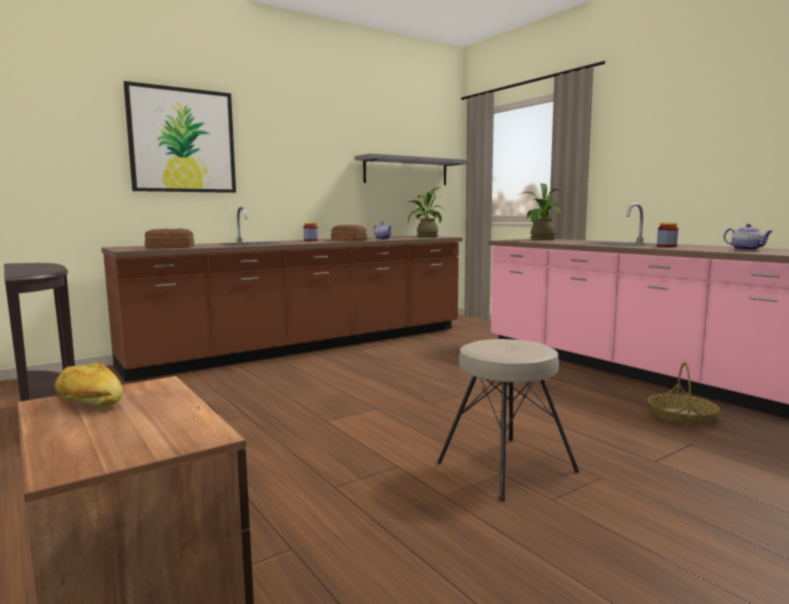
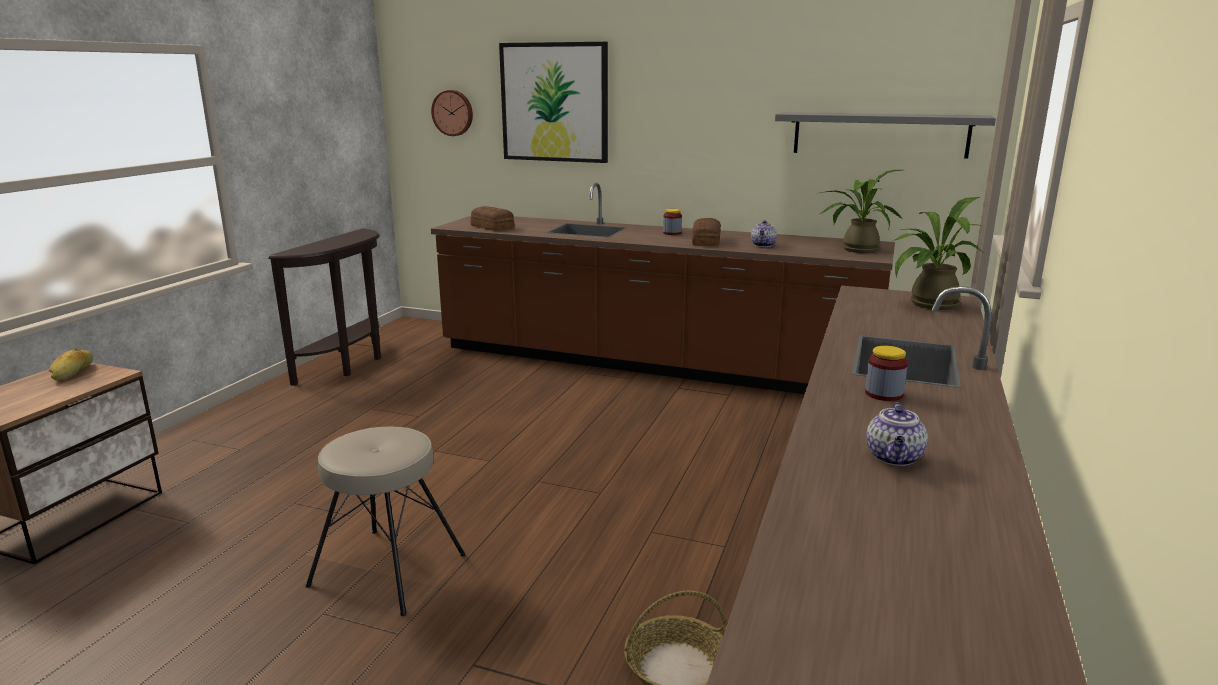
camera: 55 degrees right, 10 degrees up
none -> wall clock [431,90,473,136]

